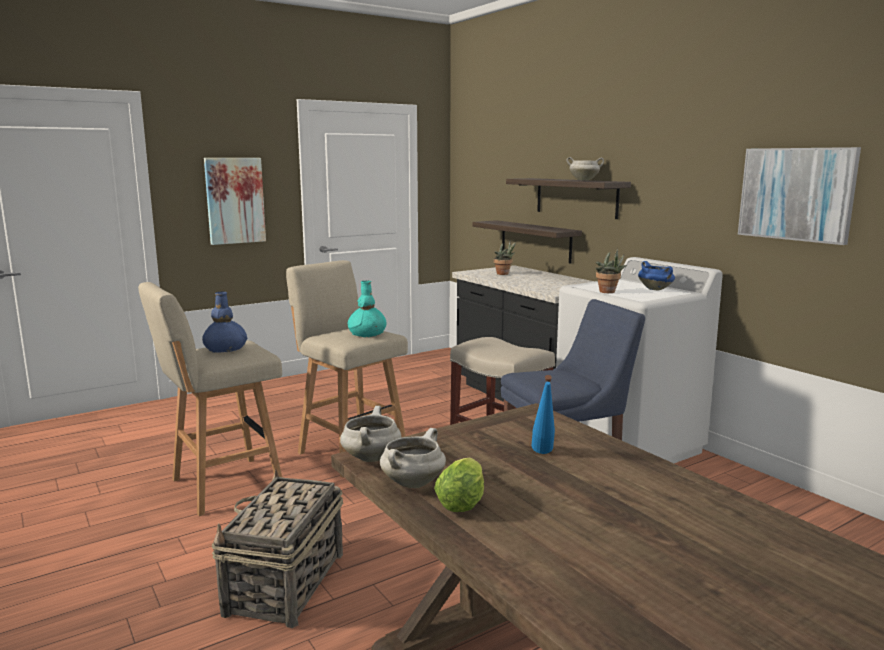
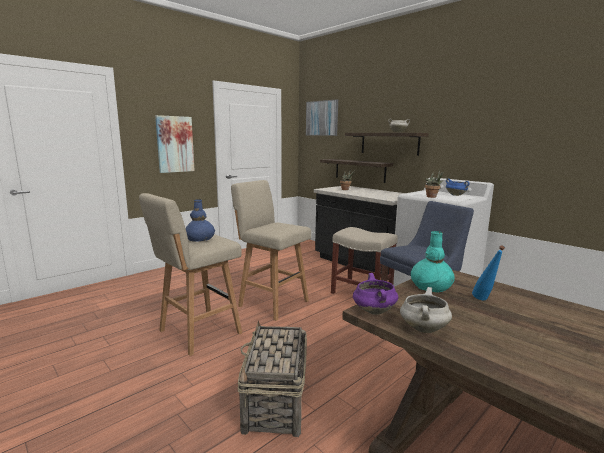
camera: 10 degrees left, 0 degrees up
white cooking pot [340,406,401,462] -> purple cooking pot [353,273,398,315]
turquoise vase [348,281,387,337] -> turquoise vase moved to [411,231,455,293]
lettuce [434,458,484,512] -> none
picture [738,147,861,245] -> picture moved to [306,99,338,136]

